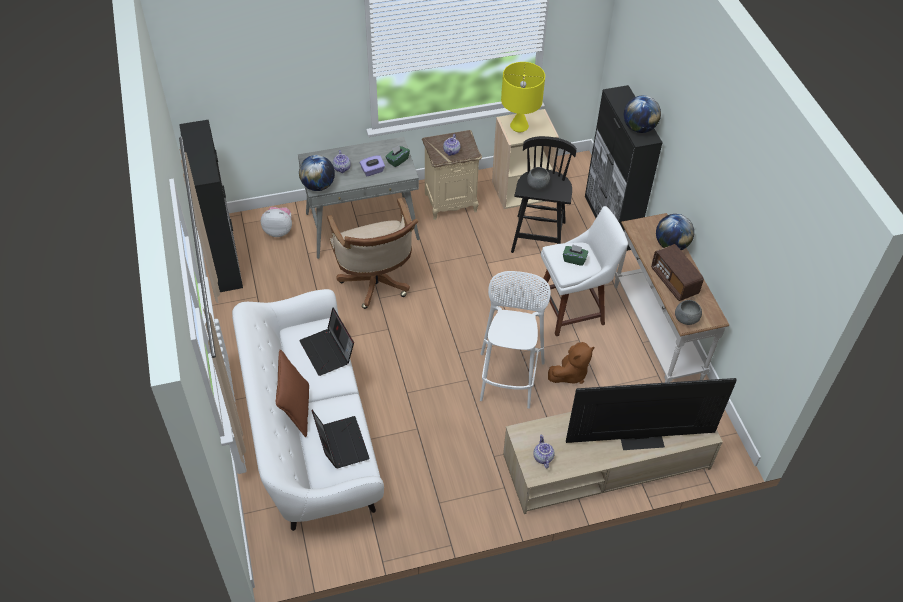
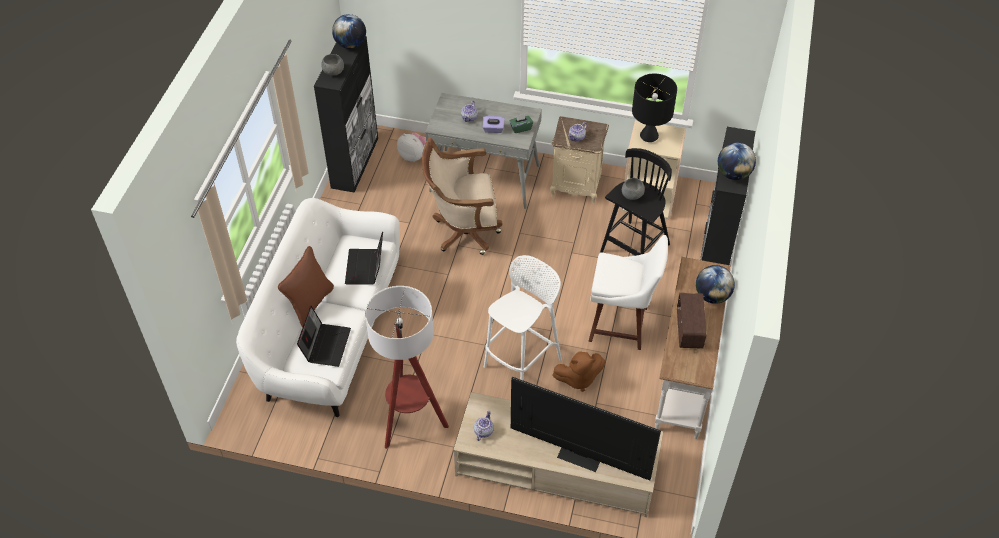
camera: 30 degrees right, 0 degrees up
globe [299,155,335,191] -> globe moved to [332,14,366,49]
office chair [327,198,418,309] -> office chair turned 75 degrees clockwise [422,137,503,255]
yellow table lamp [501,62,545,133] -> black table lamp [632,74,677,142]
green tissue box [563,244,588,266] -> none
grey bowl [675,300,702,325] -> grey bowl moved to [321,54,344,76]
none -> floor lamp [365,286,449,449]

